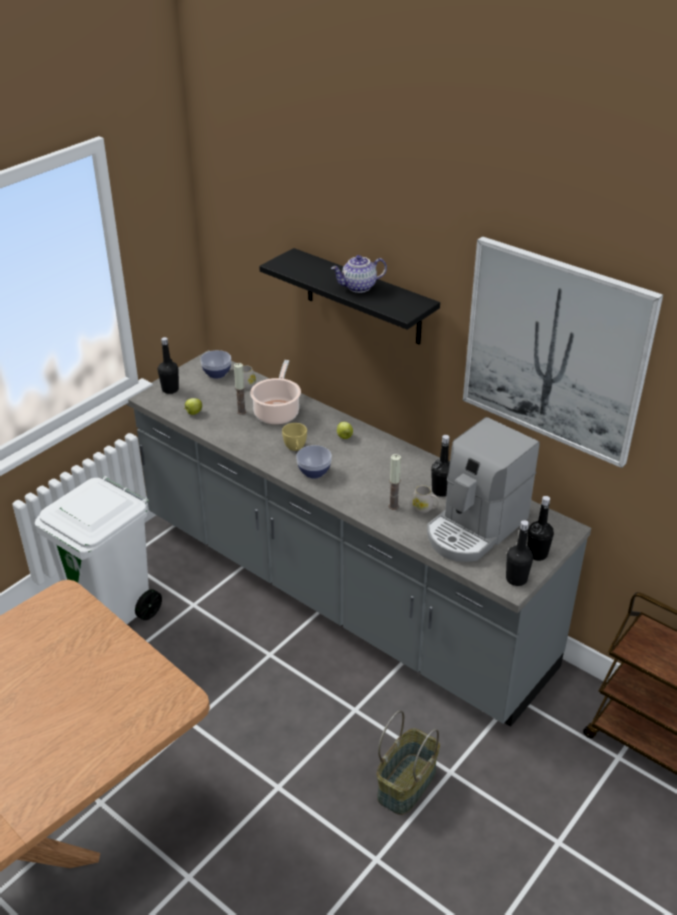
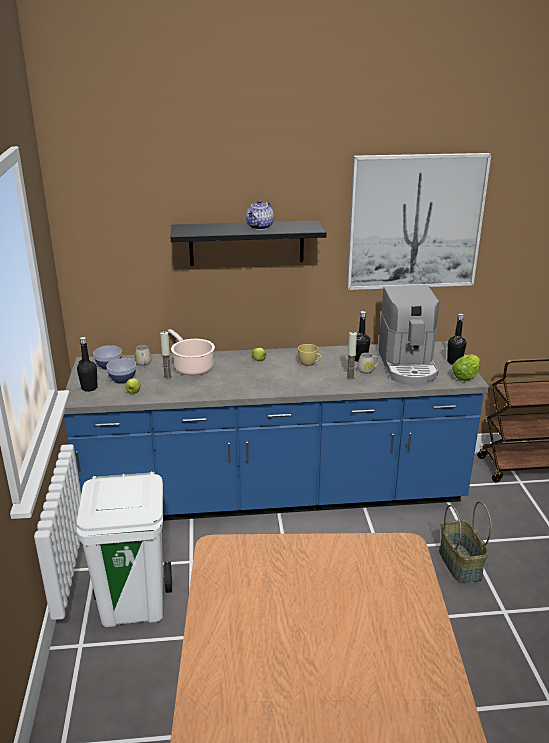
camera: 45 degrees left, 10 degrees down
grey counter [126,350,591,727] -> blue counter [64,341,489,521]
yellow cup [282,423,307,451] -> yellow cup moved to [298,344,321,366]
bowl [296,445,332,478] -> bowl moved to [106,358,136,384]
black bottle [506,520,533,586] -> lettuce [452,355,480,381]

